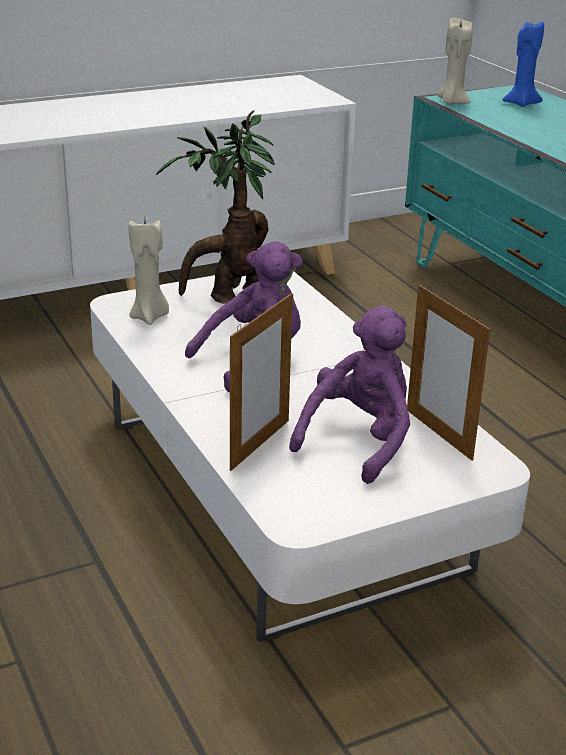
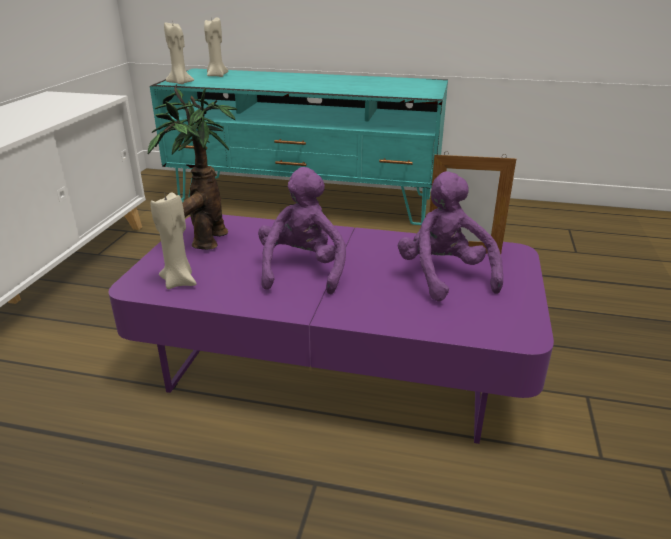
camera: 50 degrees left, 0 degrees up
white coffee table [90,271,530,642] -> purple coffee table [108,215,554,444]
picture frame [230,293,293,471] -> none
blue candle [503,21,544,107] -> beige candle [204,17,228,77]

